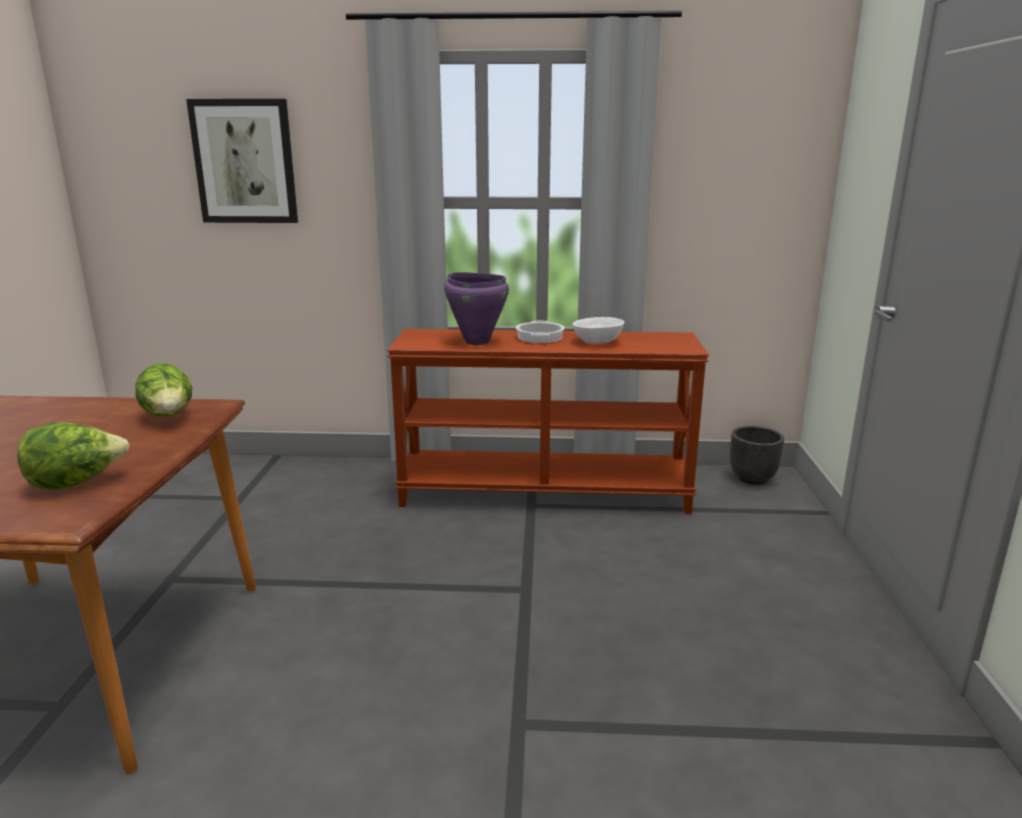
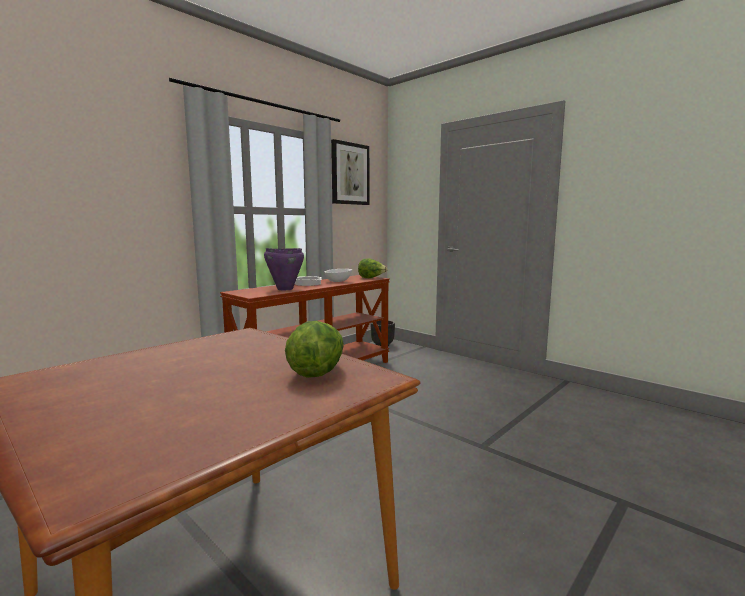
camera: 50 degrees left, 10 degrees down
lettuce [135,363,192,417] -> lettuce moved to [358,259,387,278]
picture [186,99,298,223] -> picture moved to [331,139,369,205]

